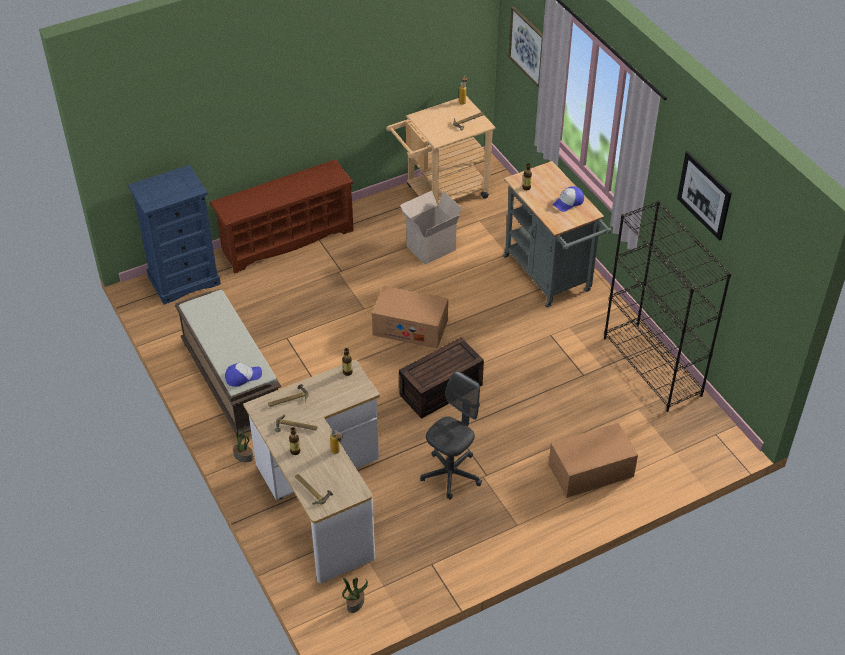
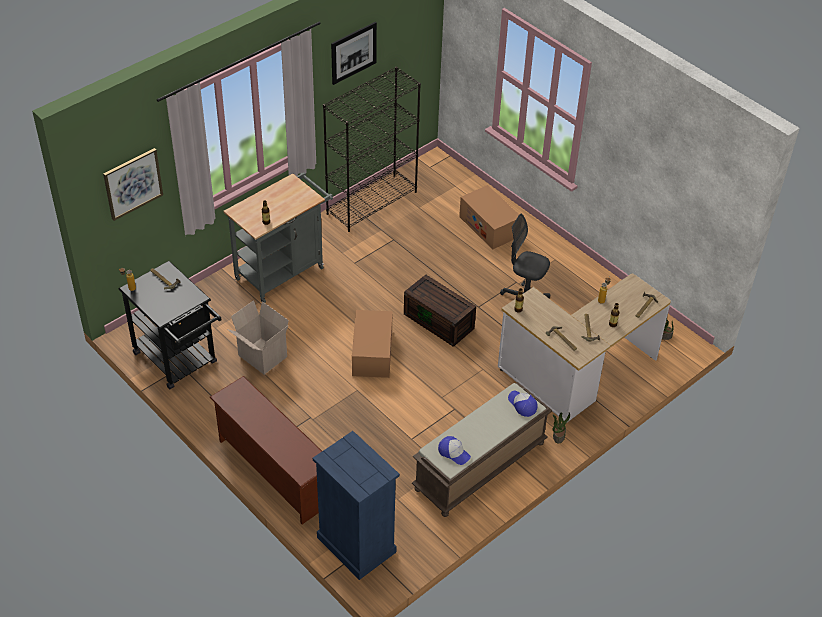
camera: 105 degrees left, 0 degrees up
beige cart [386,96,496,204] -> black cart [118,261,222,389]
cap [553,186,584,212] -> cap moved to [438,436,471,465]

